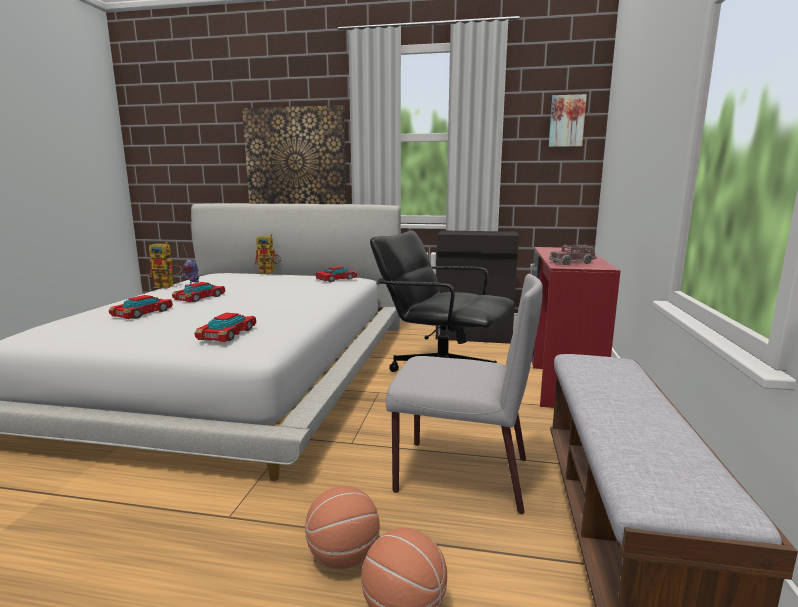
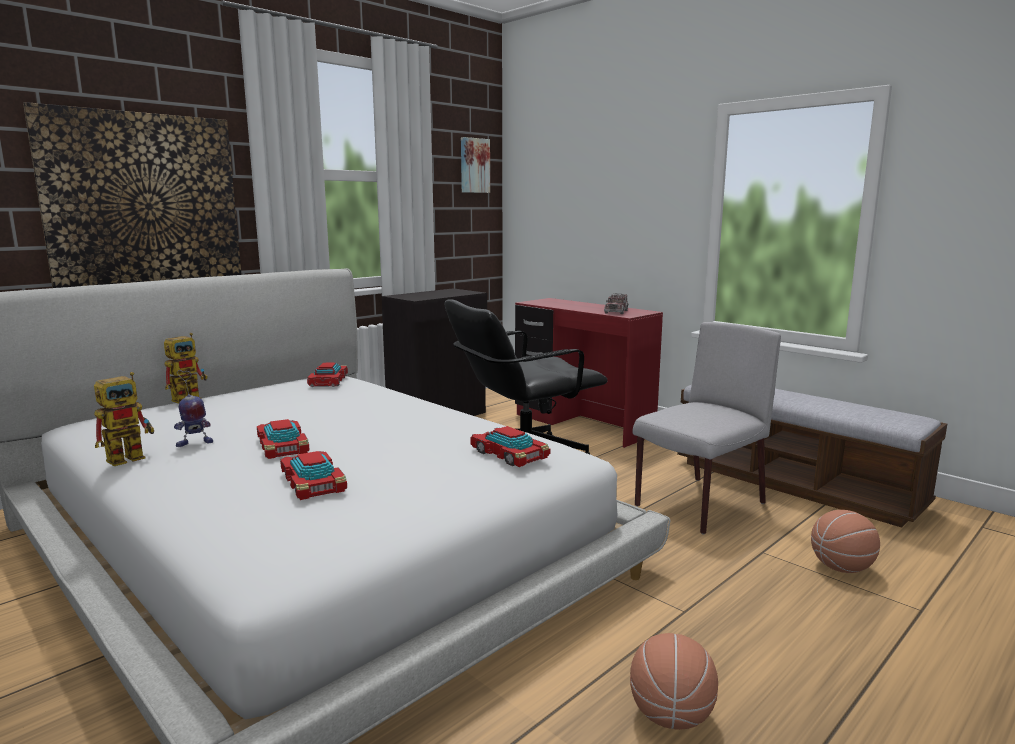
camera: 55 degrees left, 0 degrees up
basketball [305,486,380,569] -> basketball moved to [630,633,718,730]

